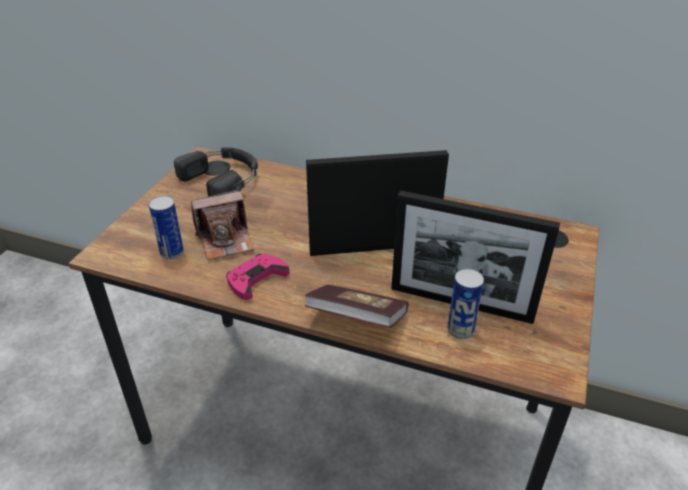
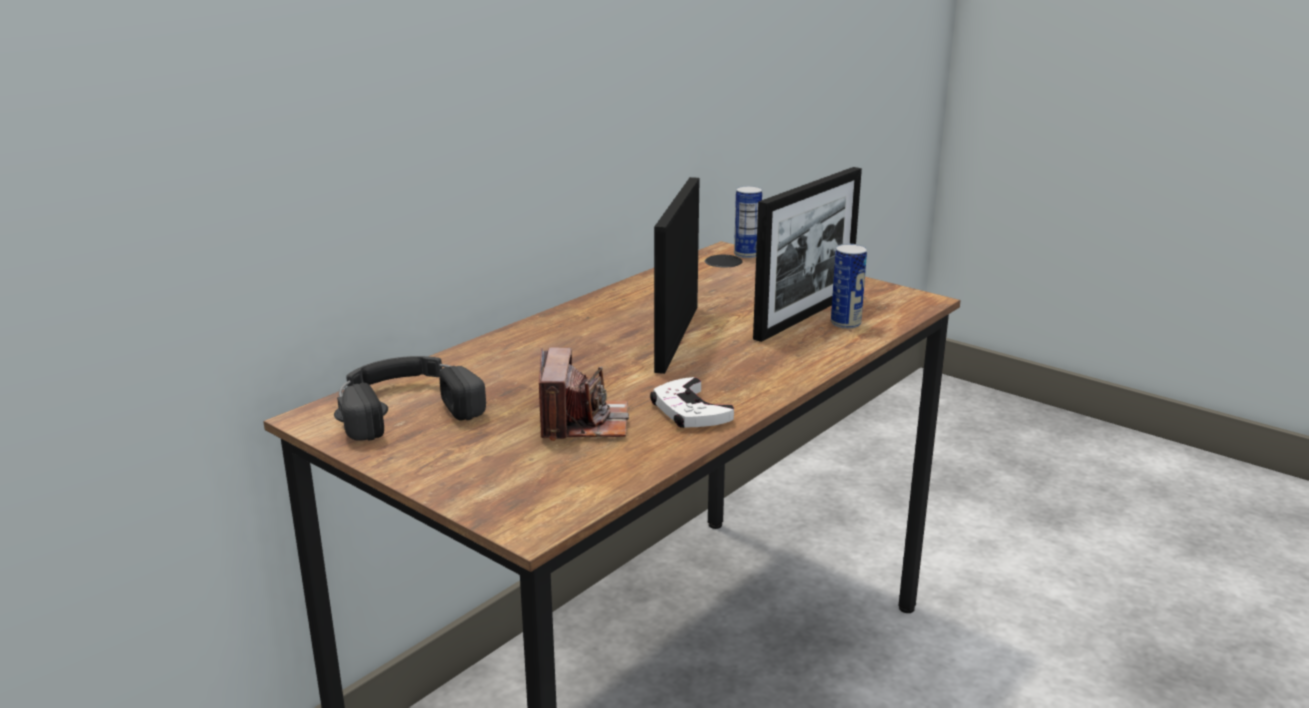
camera: 70 degrees left, 15 degrees down
can [149,196,184,259] -> can moved to [734,186,762,258]
pink game controller [226,254,289,300] -> white game controller [650,377,734,428]
book [304,285,408,328] -> none

